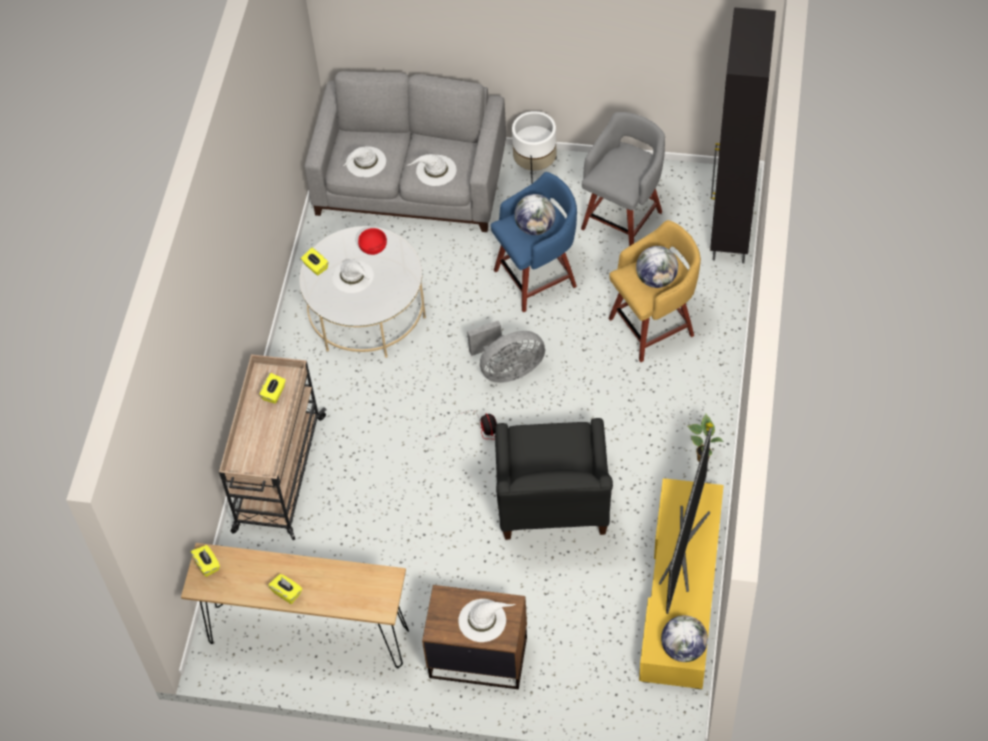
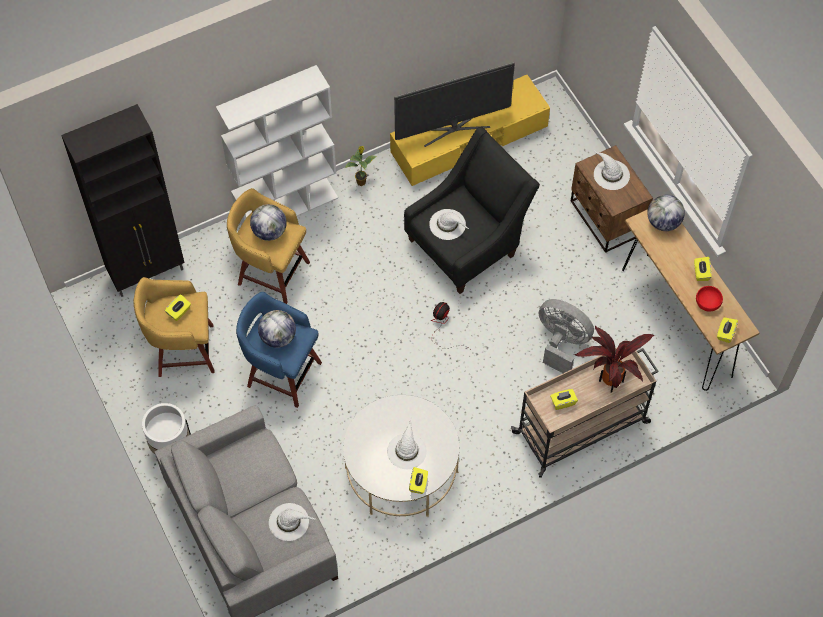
camera: 130 degrees left, 5 degrees up
red bowl [358,228,387,255] -> red bowl moved to [696,286,723,311]
white hat [408,154,456,186] -> white hat moved to [429,209,469,240]
grey fan [467,320,545,383] -> grey fan moved to [539,299,594,373]
grey stool [581,112,665,246] -> yellow stool [133,277,215,377]
globe [661,615,708,662] -> globe moved to [647,195,685,231]
none -> yellow tissue box [165,295,191,321]
none -> white bookcase [216,65,338,226]
none -> potted plant [574,326,655,393]

